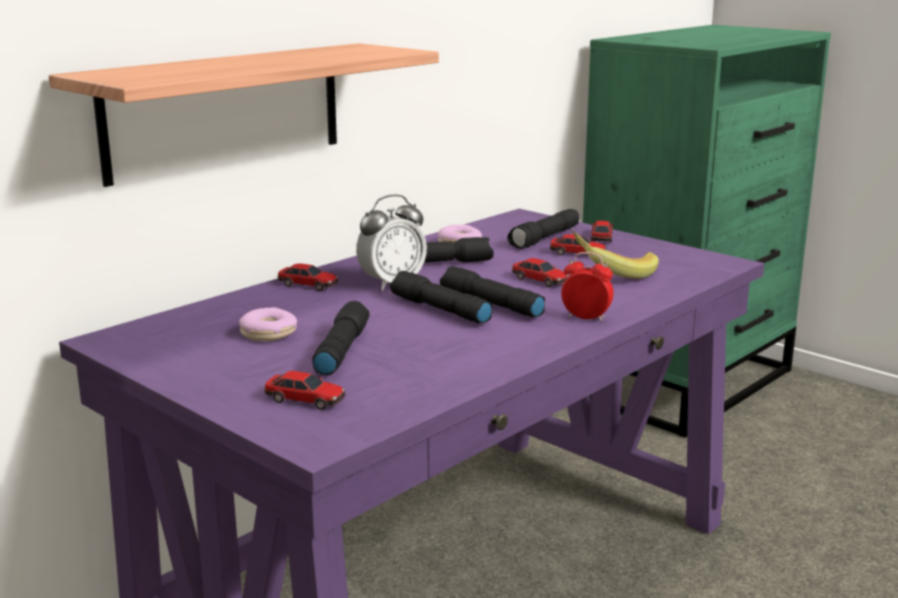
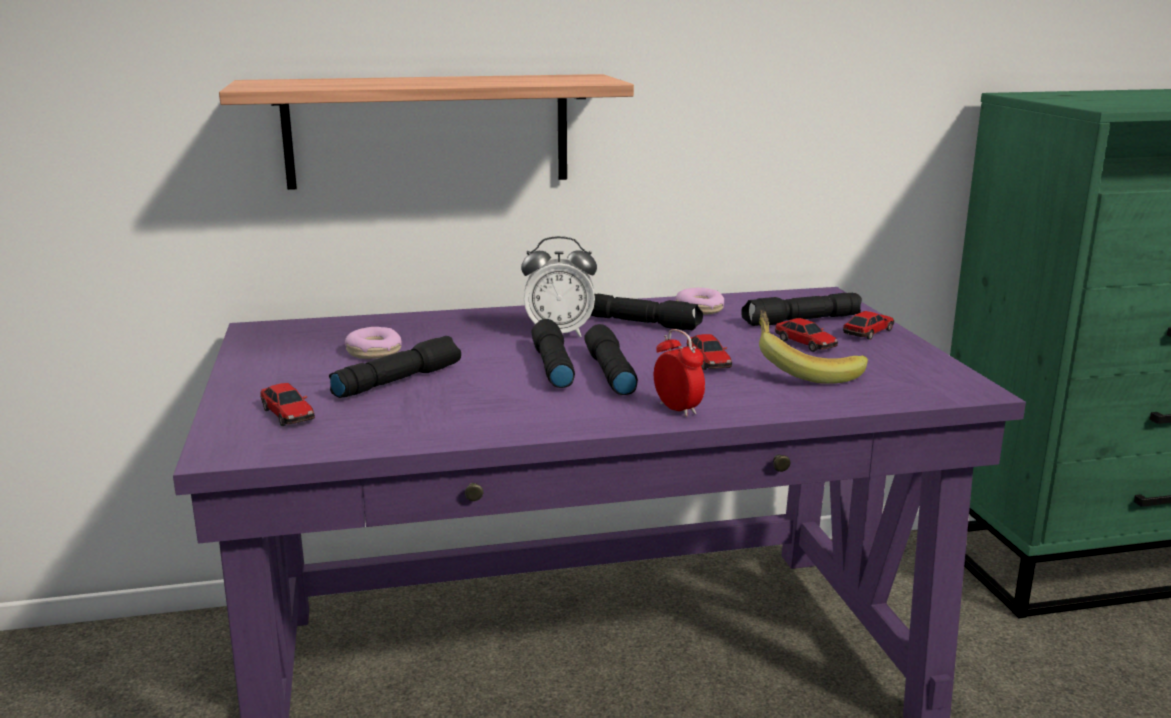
camera: 35 degrees right, 0 degrees up
toy car [278,263,338,291] -> none

